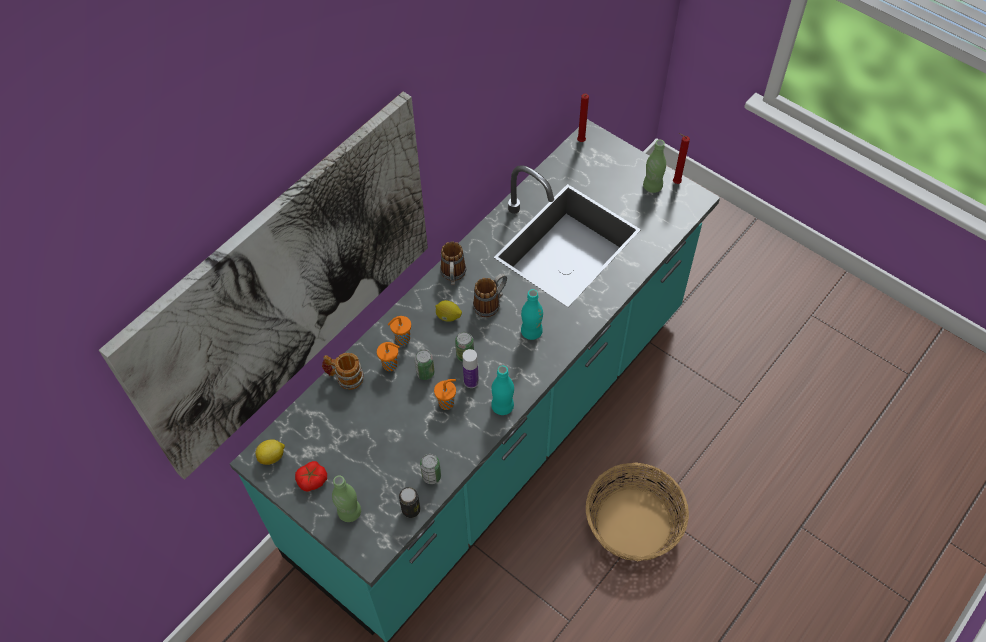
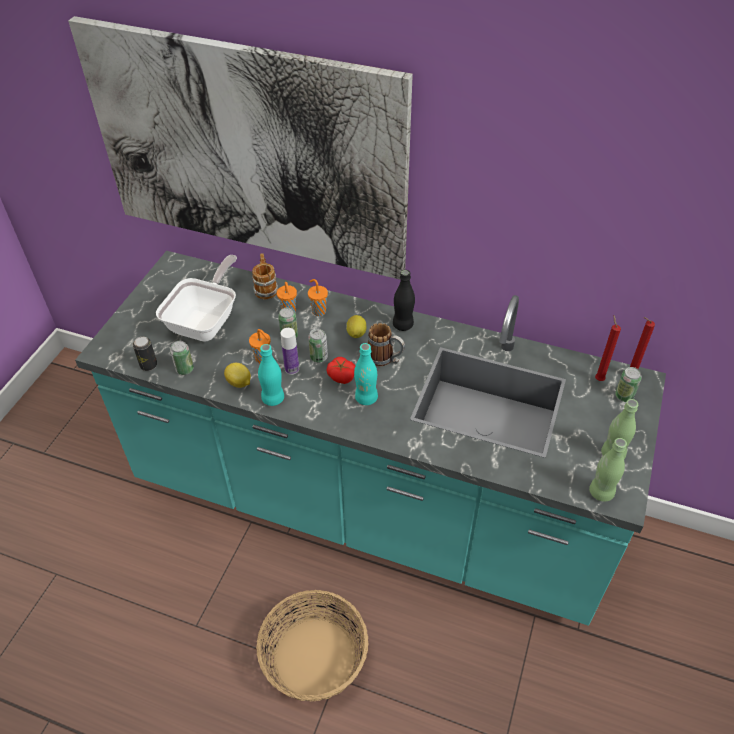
camera: 70 degrees right, 10 degrees down
lemon [255,439,285,465] -> lemon moved to [224,363,251,388]
tomato [295,461,327,491] -> tomato moved to [326,357,355,384]
green bottle [332,475,361,522] -> green bottle moved to [589,438,627,502]
mug [440,241,466,285] -> black bottle [393,270,415,331]
red candle [673,133,690,184] -> red candle moved to [595,315,621,381]
none -> frying pan [156,255,237,342]
none -> can [615,367,642,402]

